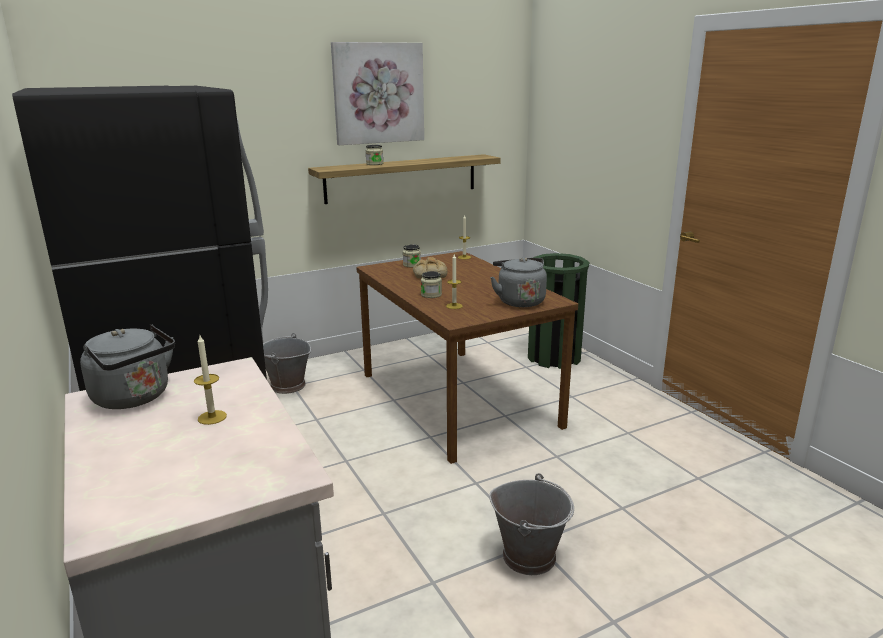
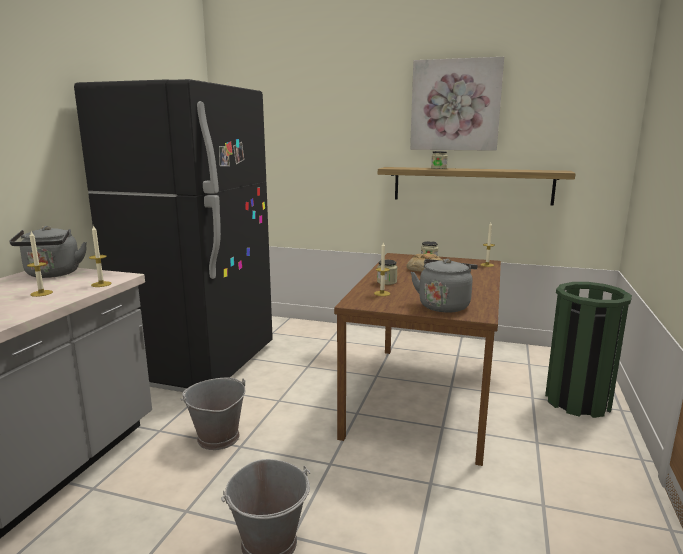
camera: 45 degrees right, 5 degrees down
grey bucket [263,333,311,394] -> grey bucket moved to [181,378,246,450]
none -> candle [89,225,112,287]

